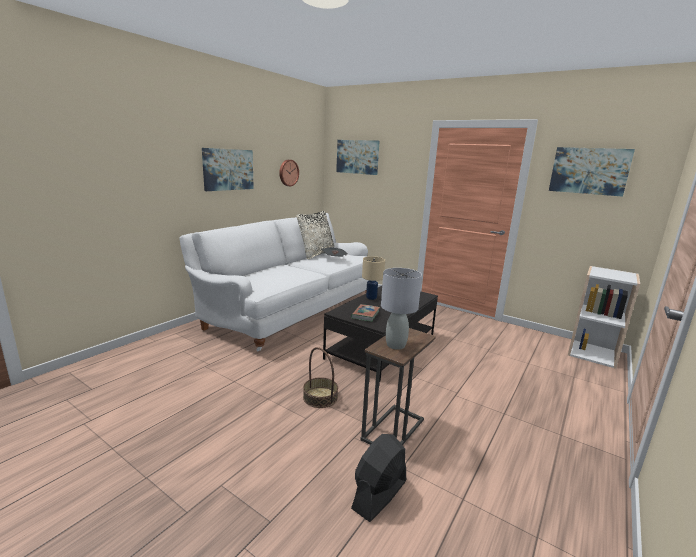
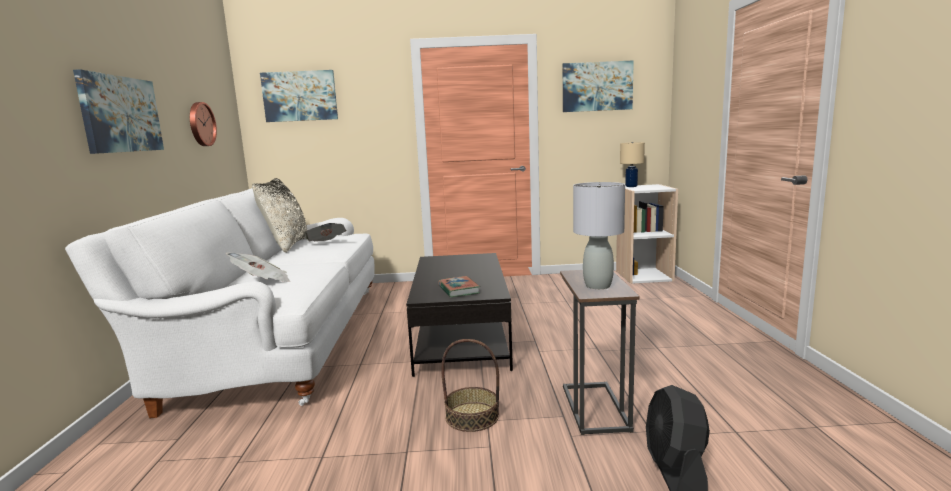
camera: 35 degrees left, 5 degrees down
beige table lamp [362,256,385,300] -> beige table lamp moved to [620,142,645,187]
none -> newspaper [226,252,290,282]

